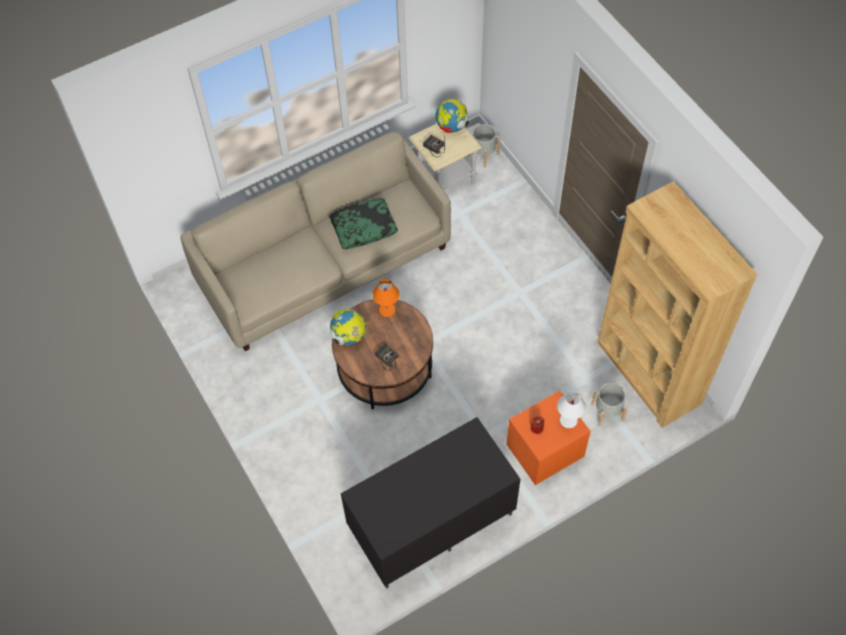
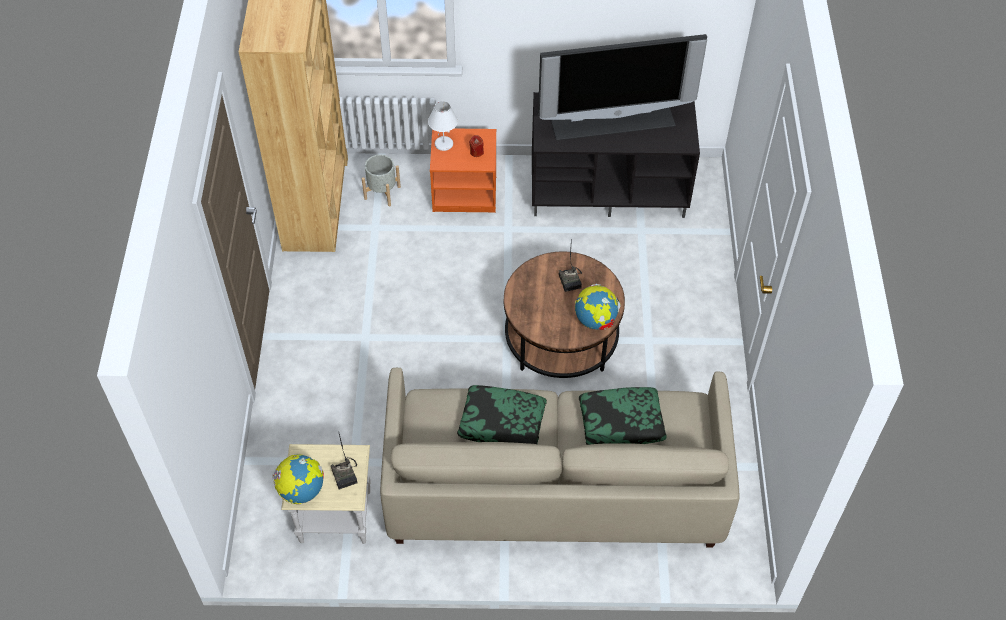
camera: 150 degrees left, 5 degrees down
orange table lamp [373,279,400,317] -> none
grey planter [468,124,500,167] -> none
none -> television [538,34,707,141]
none -> pillow [579,387,667,445]

